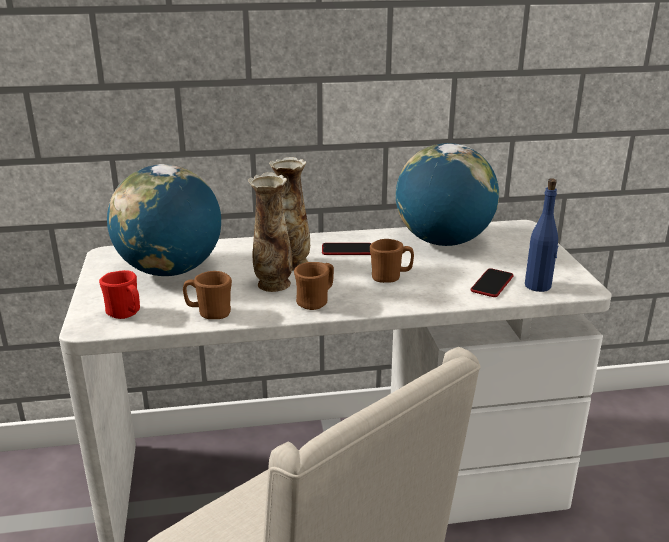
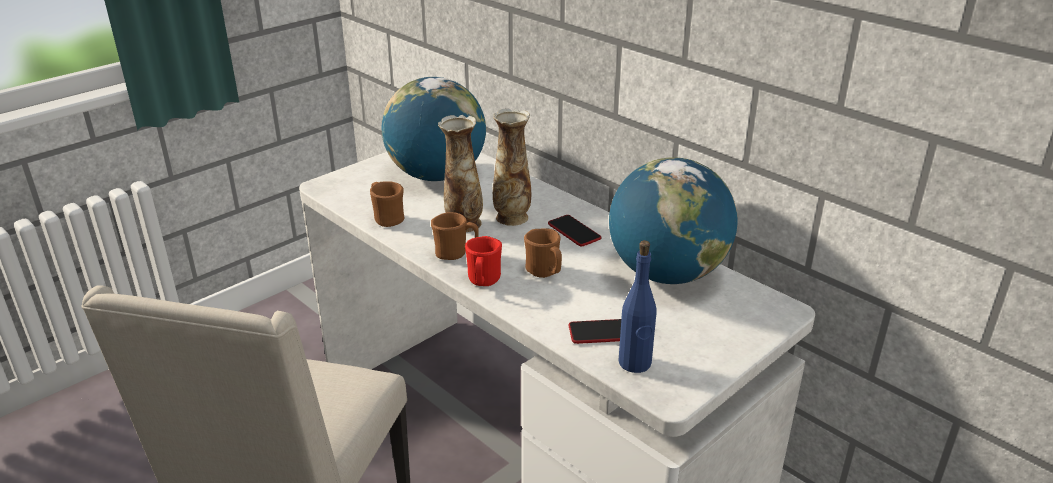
camera: 55 degrees right, 5 degrees up
red mug [99,270,140,319] -> red mug moved to [465,236,502,286]

